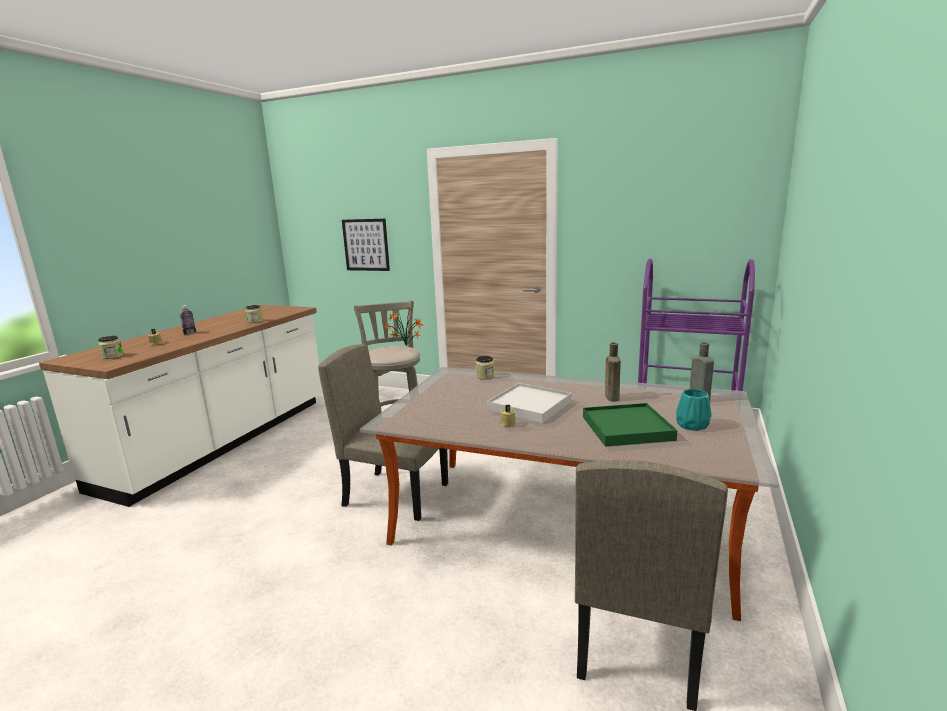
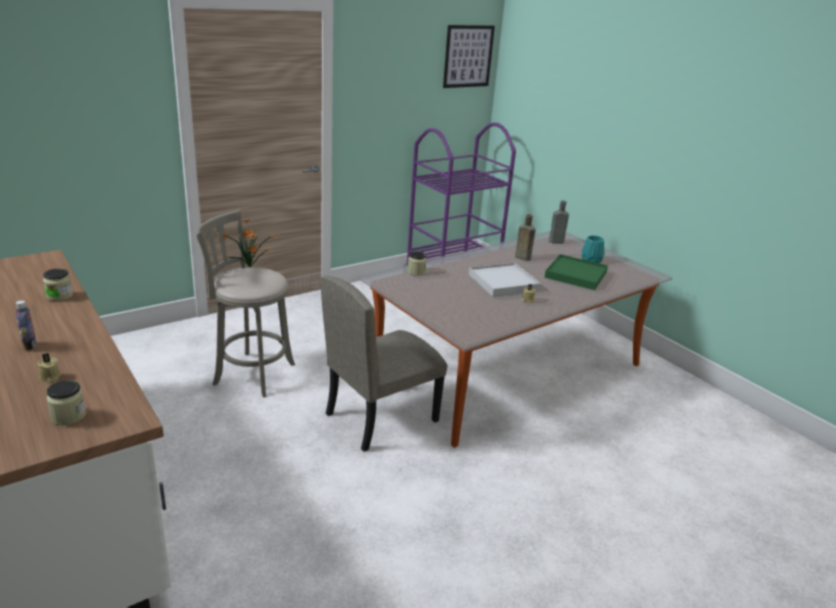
camera: 60 degrees left, 10 degrees up
picture [342,219,390,271] -> picture moved to [443,25,495,88]
beige chair [575,460,728,711] -> none

